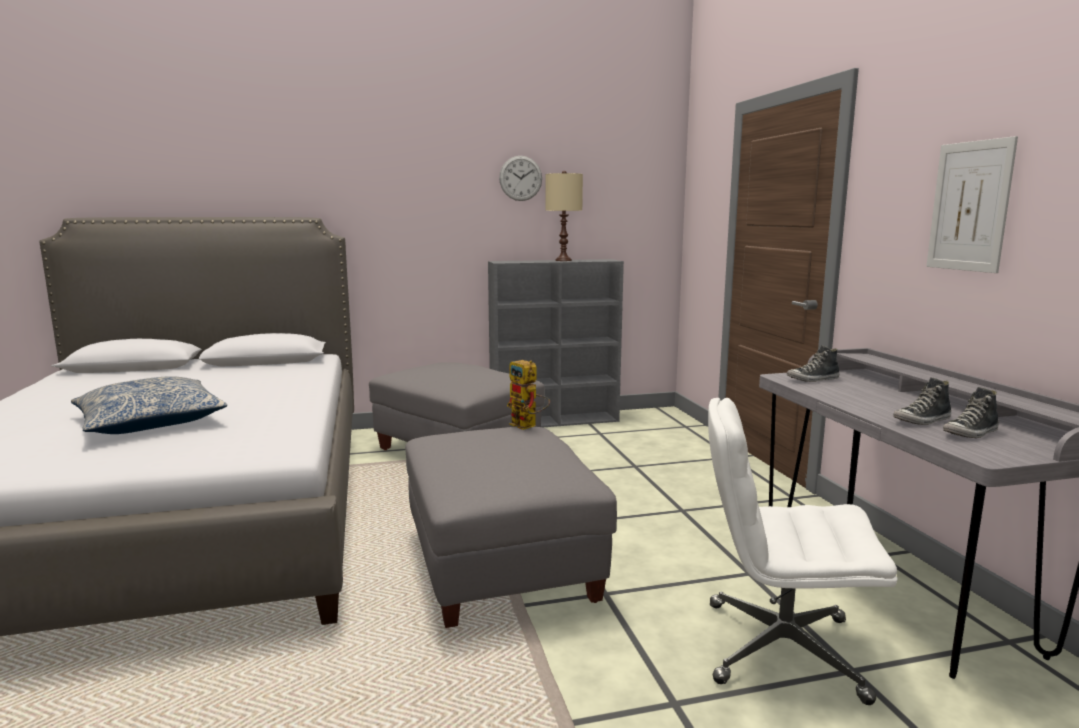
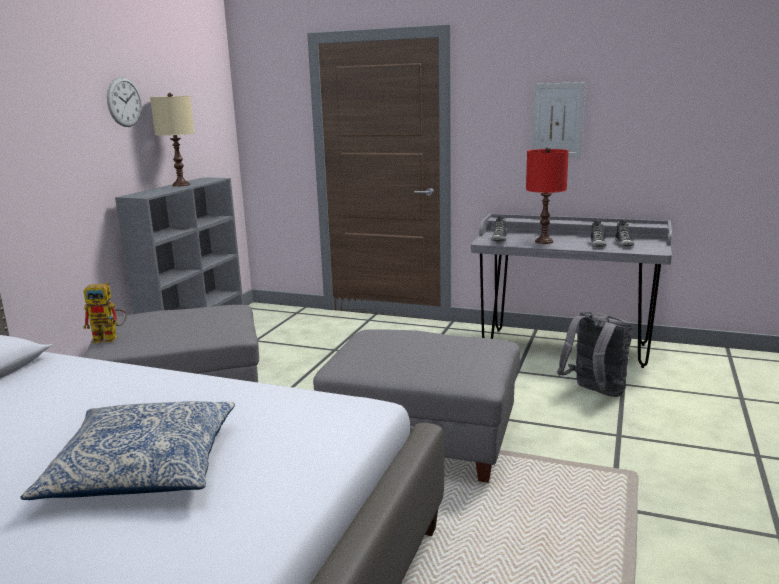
camera: 55 degrees left, 5 degrees up
toy robot [507,360,550,430] -> toy robot moved to [83,282,127,343]
white office chair [708,398,898,705] -> grey backpack [557,312,633,397]
none -> red table lamp [526,147,569,244]

